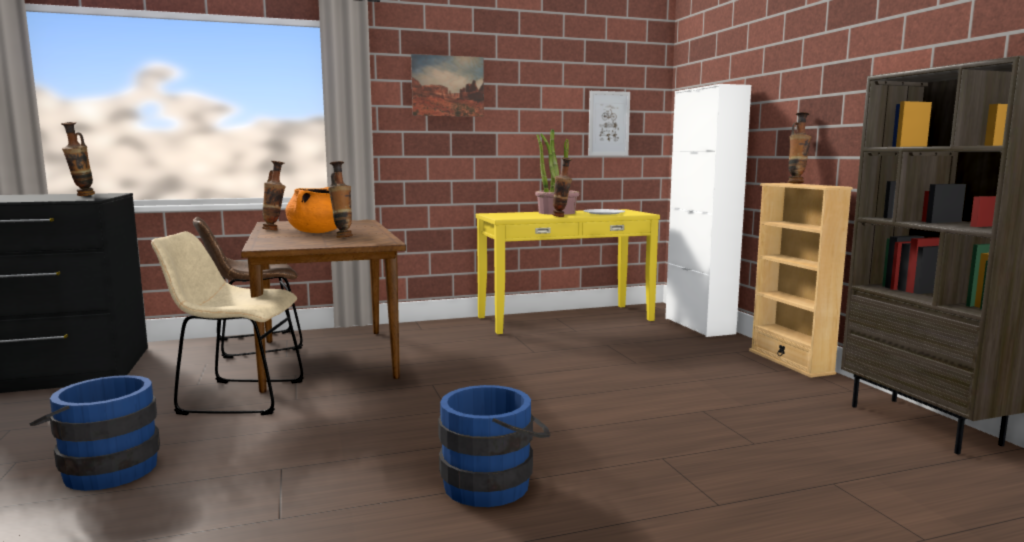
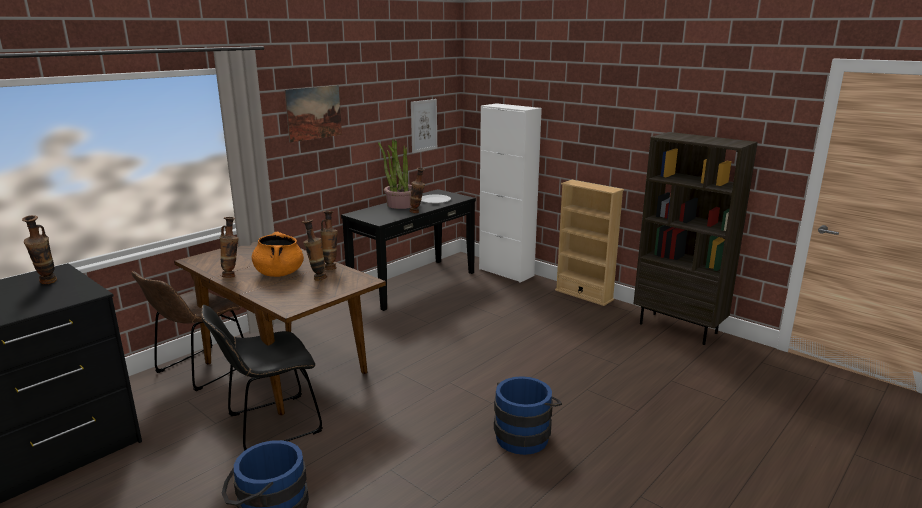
camera: 30 degrees left, 10 degrees up
beige chair [151,231,304,415] -> black chair [201,305,323,451]
yellow console table [476,209,660,334] -> black console table [341,189,476,311]
vase [788,112,812,184] -> vase moved to [320,211,338,270]

